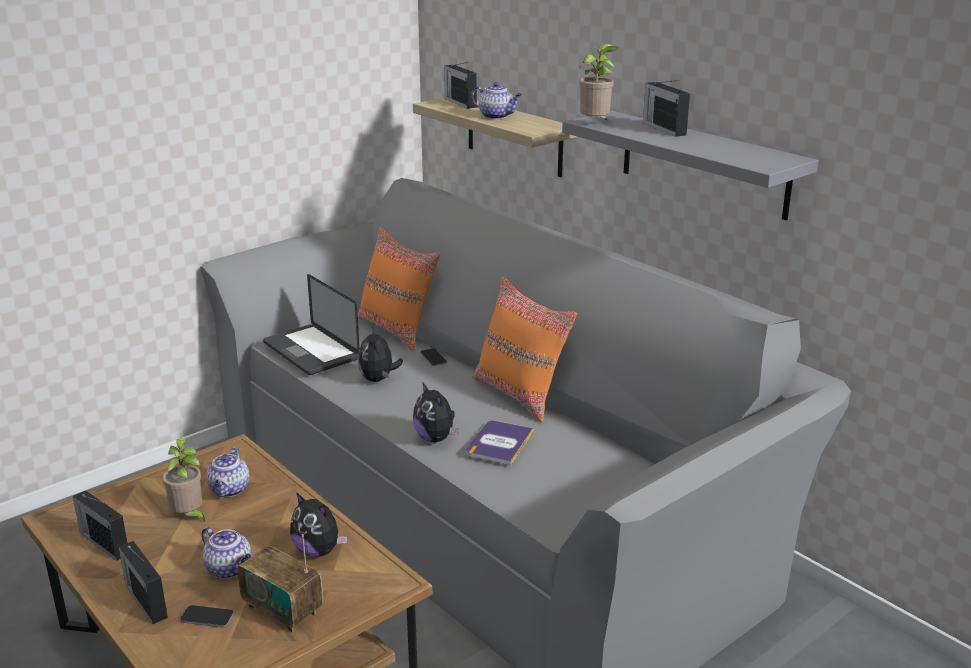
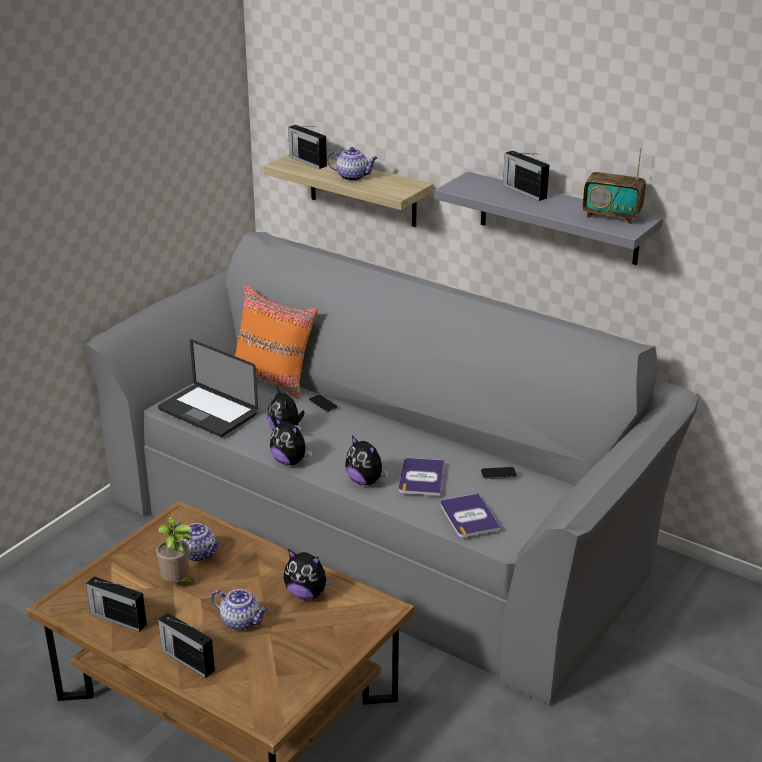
camera: 15 degrees left, 5 degrees up
phone [180,605,234,627] -> phone moved to [481,467,517,479]
teapot [206,447,249,497] -> teapot turned 45 degrees counterclockwise [173,522,220,561]
radio [237,534,324,632] -> radio moved to [583,148,646,224]
orange pillow [472,276,577,422] -> none
potted plant [579,44,618,120] -> none
none -> plush toy [270,417,312,465]
none -> book [440,493,501,538]

